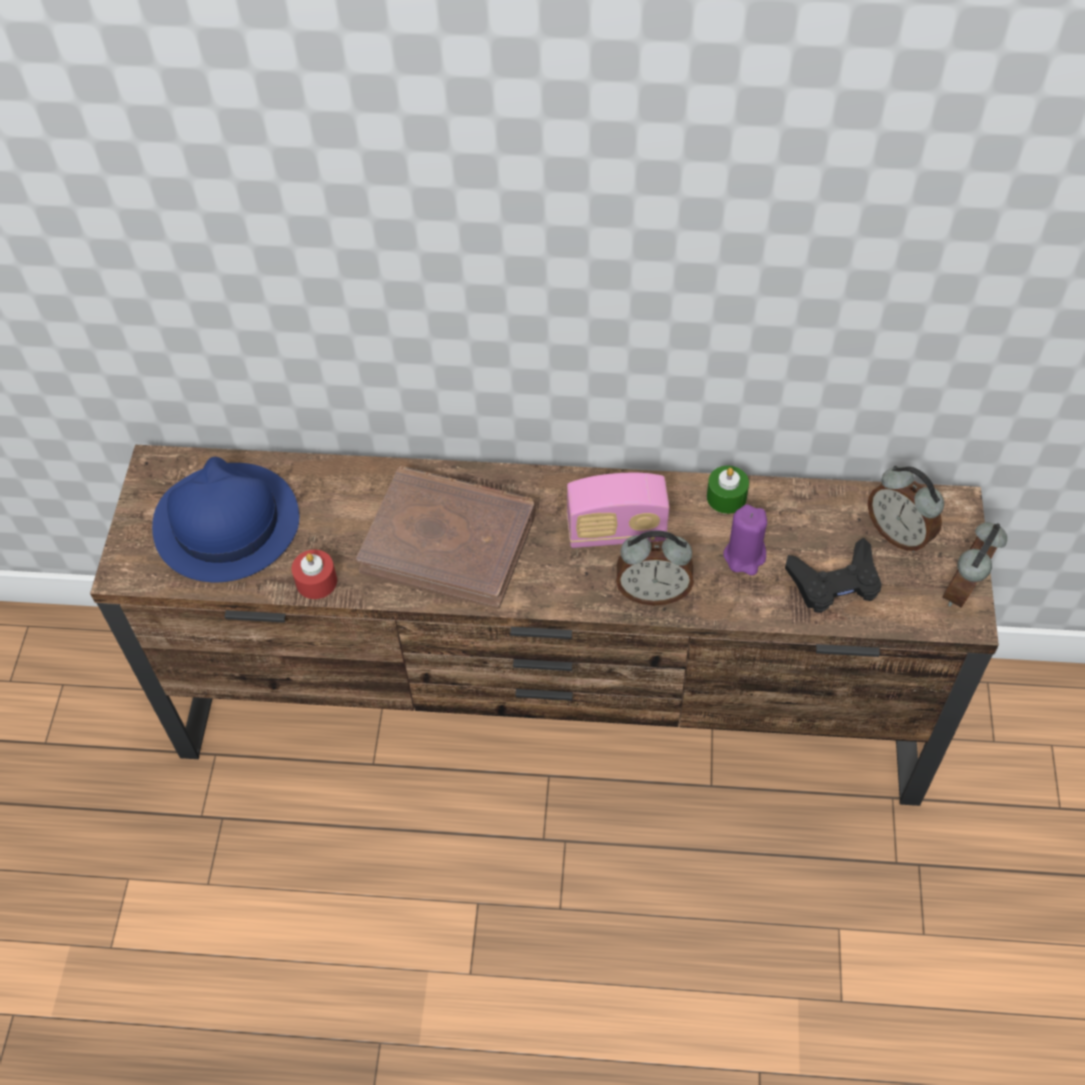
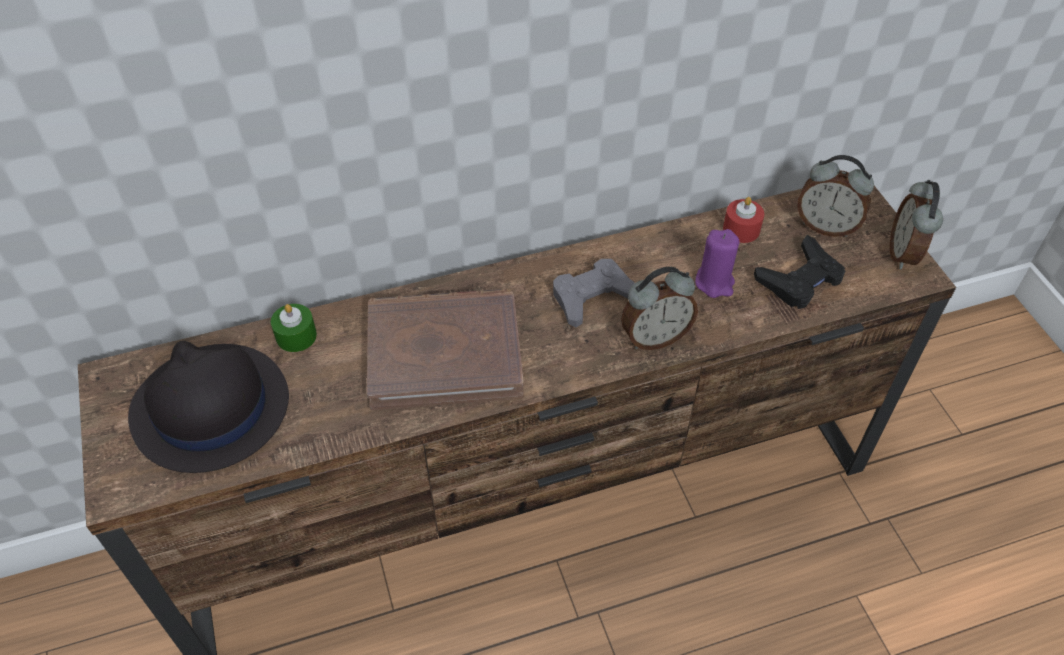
camera: 25 degrees left, 5 degrees down
blue hat [152,457,299,582] -> black hat [128,341,289,473]
red candle [292,550,337,599] -> red candle moved to [723,197,764,243]
radio [567,473,669,548] -> grey game controller [553,259,635,327]
green candle [707,466,749,514] -> green candle moved to [271,304,317,352]

